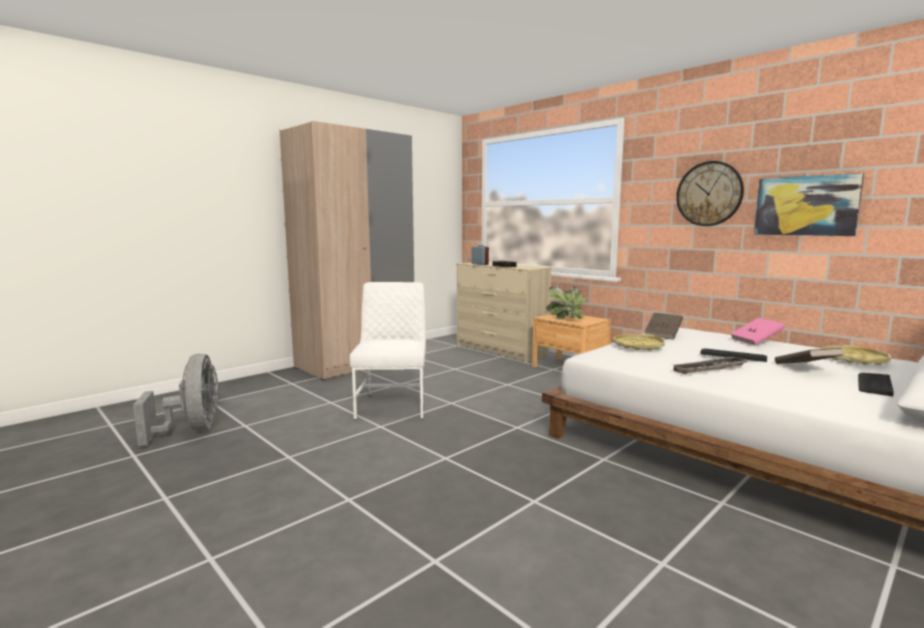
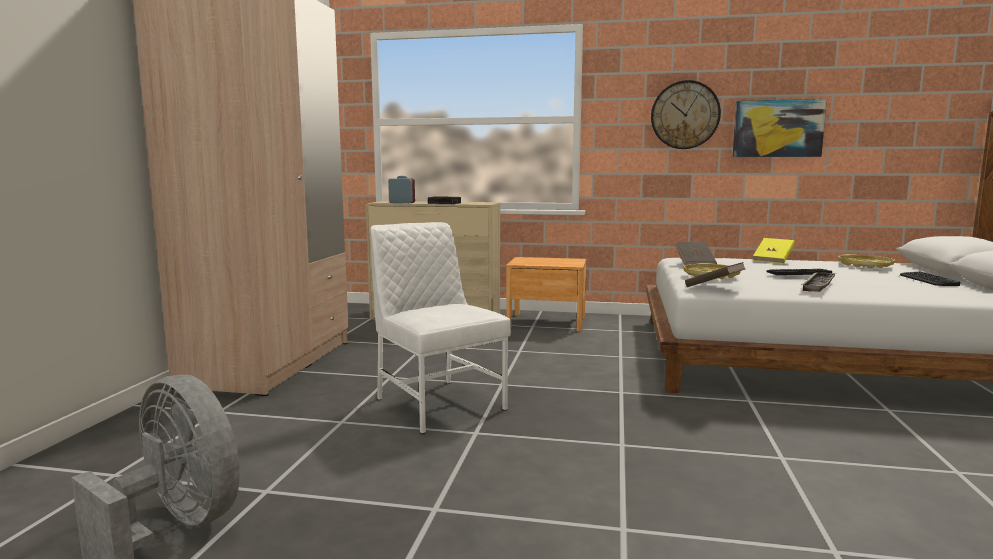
camera: 35 degrees left, 0 degrees up
potted plant [546,286,585,319] -> none
pink book [731,318,784,346] -> yellow book [753,238,795,264]
brown book [775,348,843,364] -> brown book moved to [685,262,745,287]

